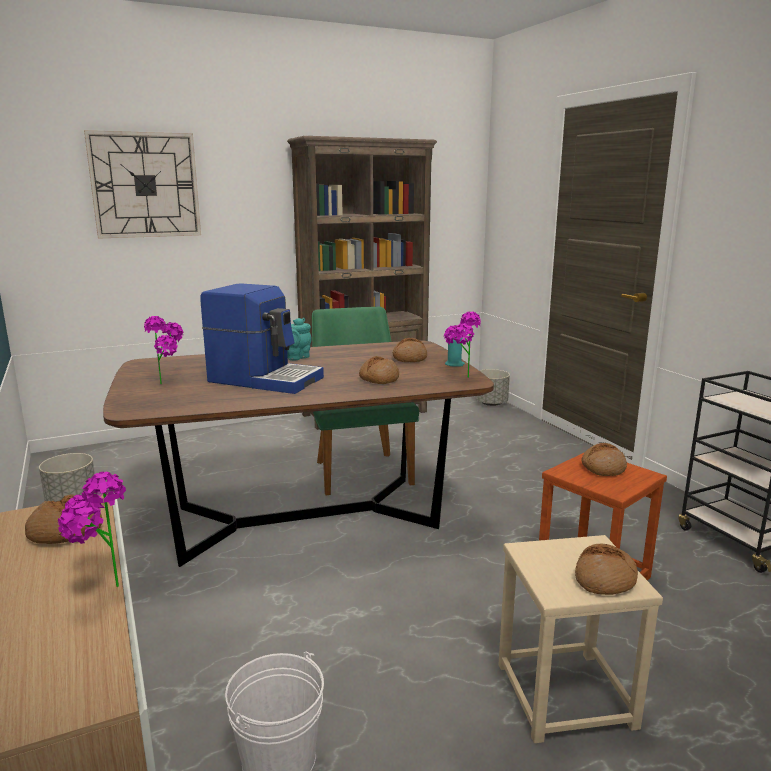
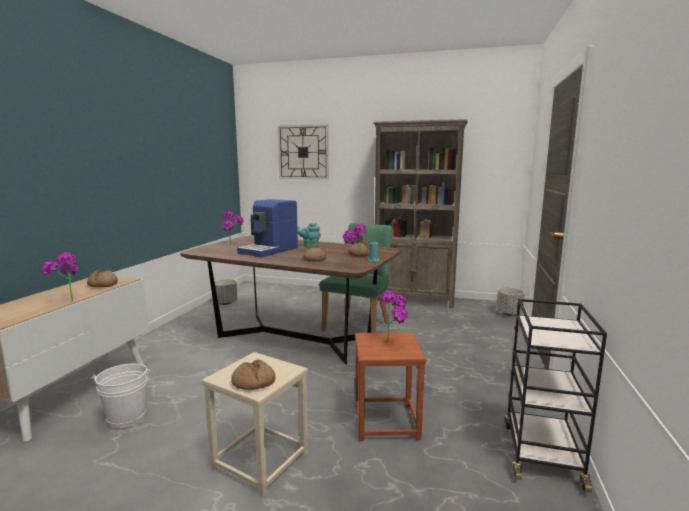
camera: 40 degrees right, 5 degrees down
coffee machine [200,283,324,394] -> coffee machine turned 60 degrees clockwise [237,199,298,258]
bread [581,443,627,476] -> potted plant [380,290,408,343]

